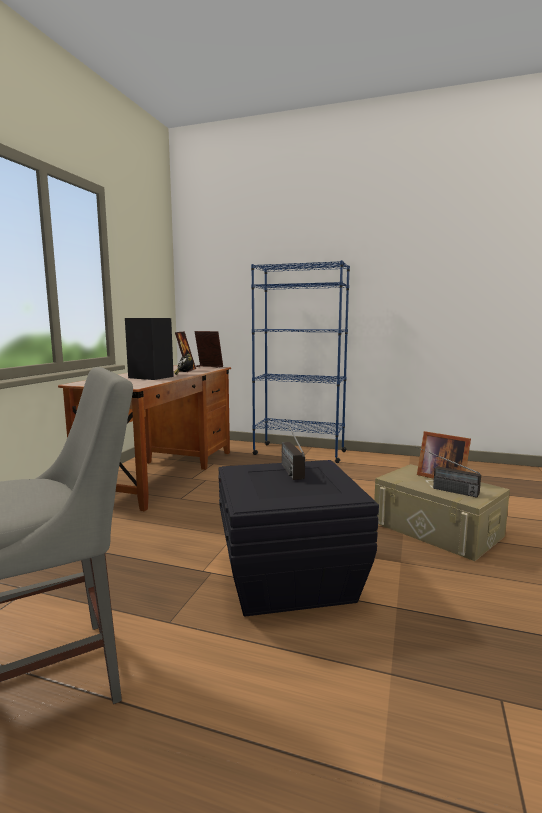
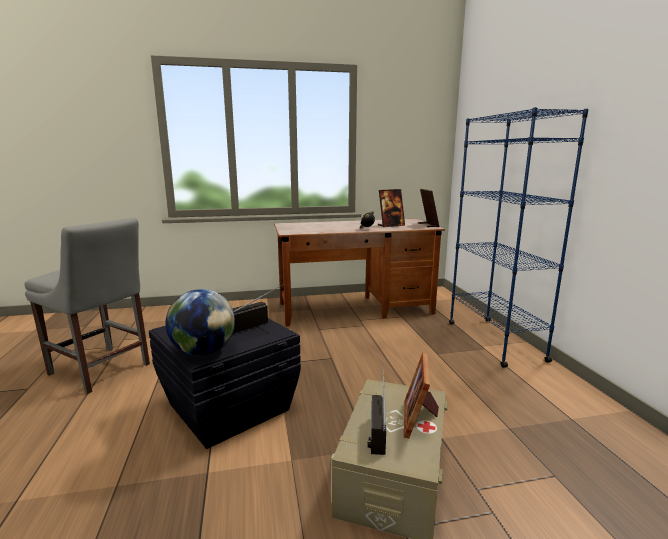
camera: 60 degrees right, 5 degrees up
black speaker [125,318,174,380] -> none
none -> globe [165,289,235,356]

